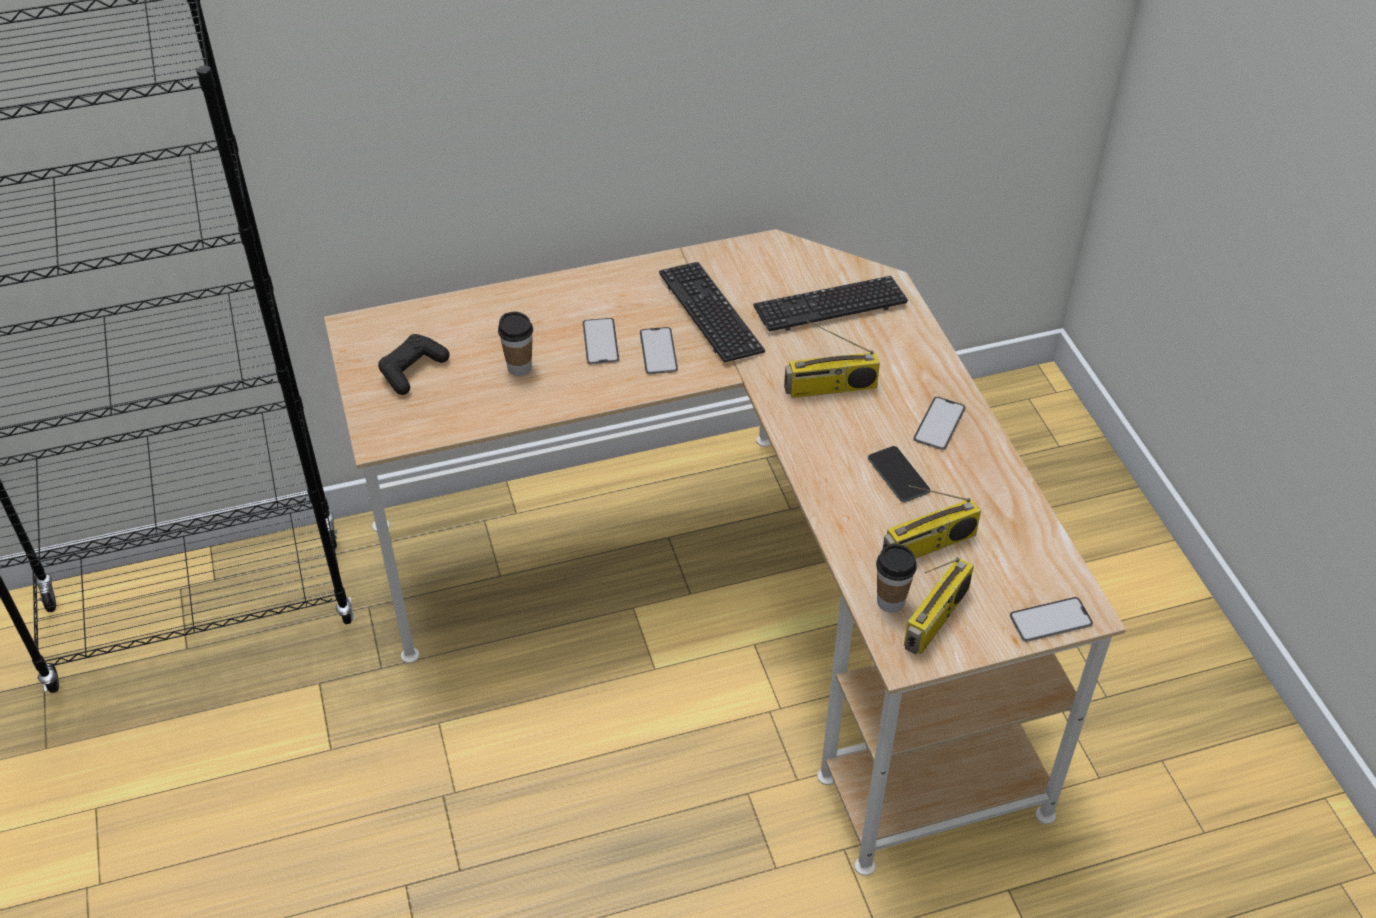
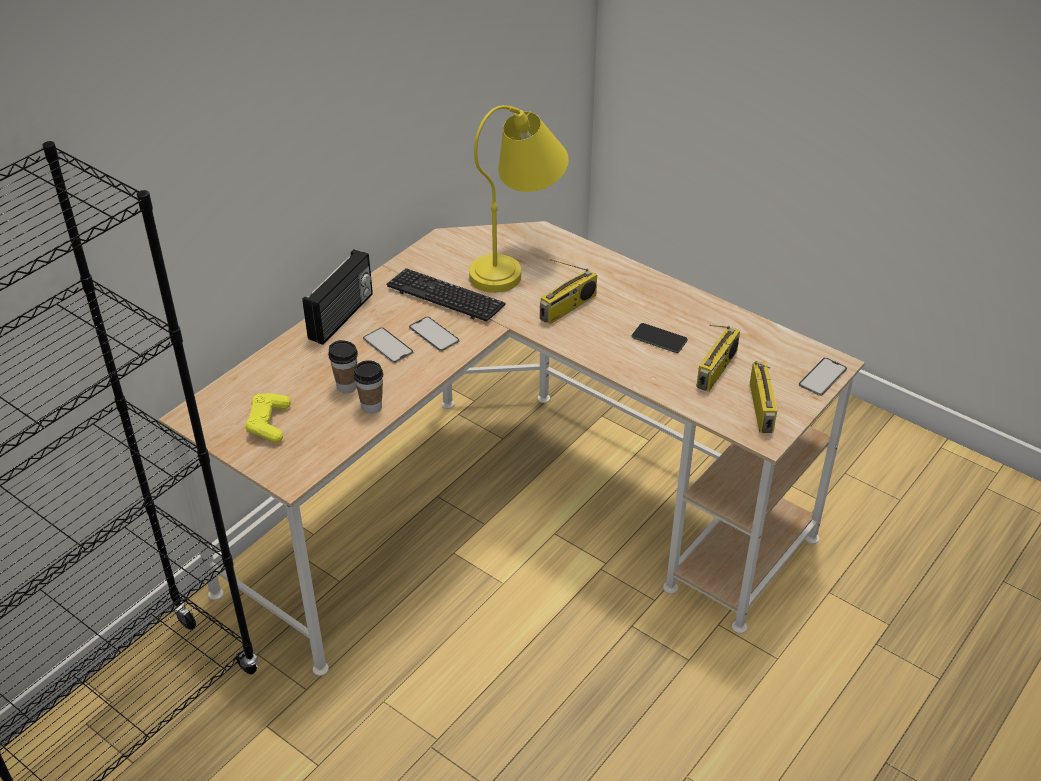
camera: 35 degrees left, 5 degrees down
black game controller [378,334,450,395] -> yellow game controller [245,393,291,443]
keyboard [754,276,908,332] -> yellow table lamp [469,105,569,293]
cup [876,544,917,613] -> cup moved to [354,360,383,414]
phone [913,397,966,450] -> none
none -> radio [302,249,373,345]

